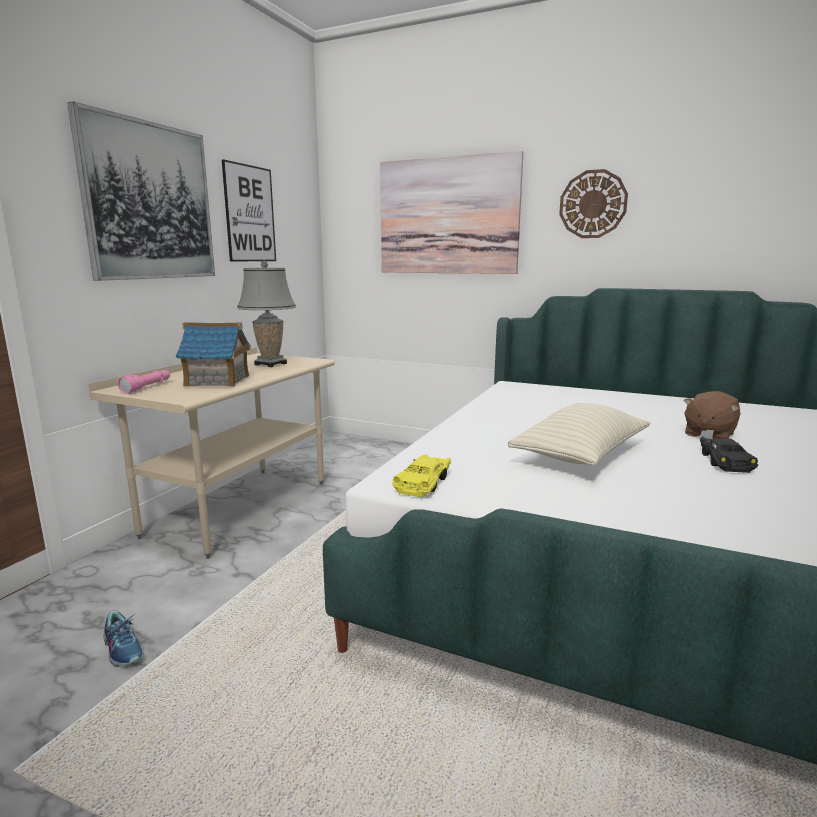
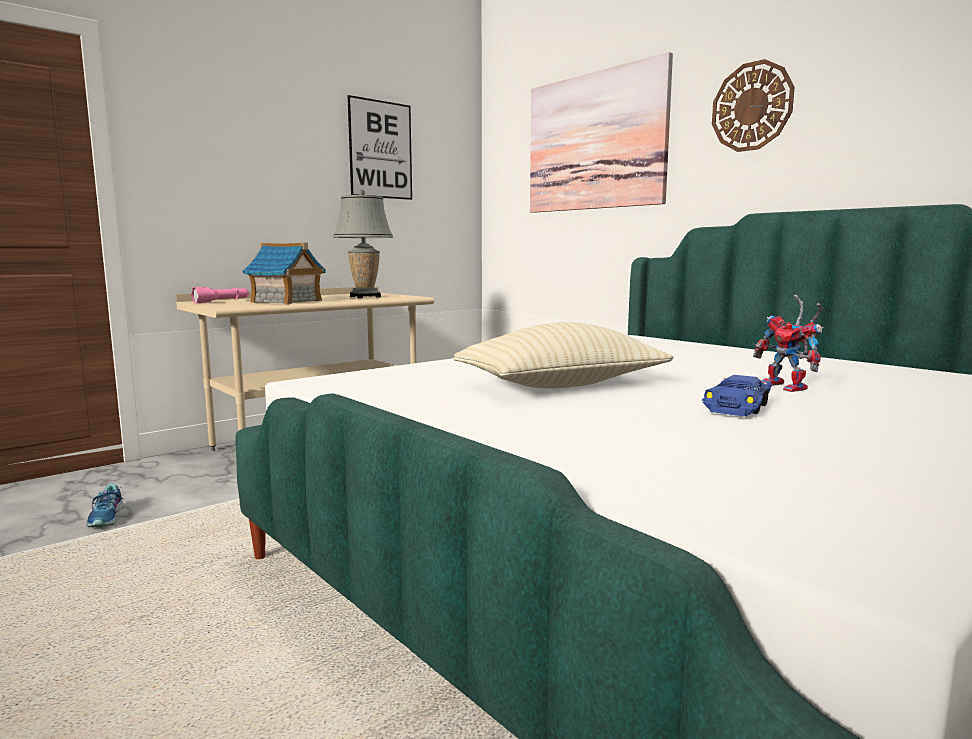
camera: 25 degrees right, 5 degrees down
picture [67,101,215,281] -> none
yellow toy car [392,455,451,498] -> none
brown plush toy [683,391,740,439] -> toy robot [753,295,824,392]
black toy car [700,437,758,473] -> blue toy car [702,375,772,417]

